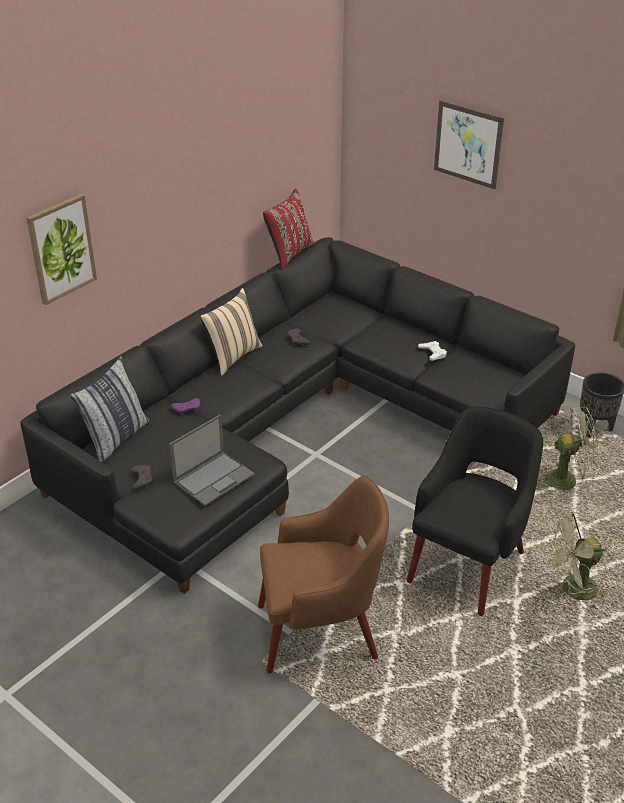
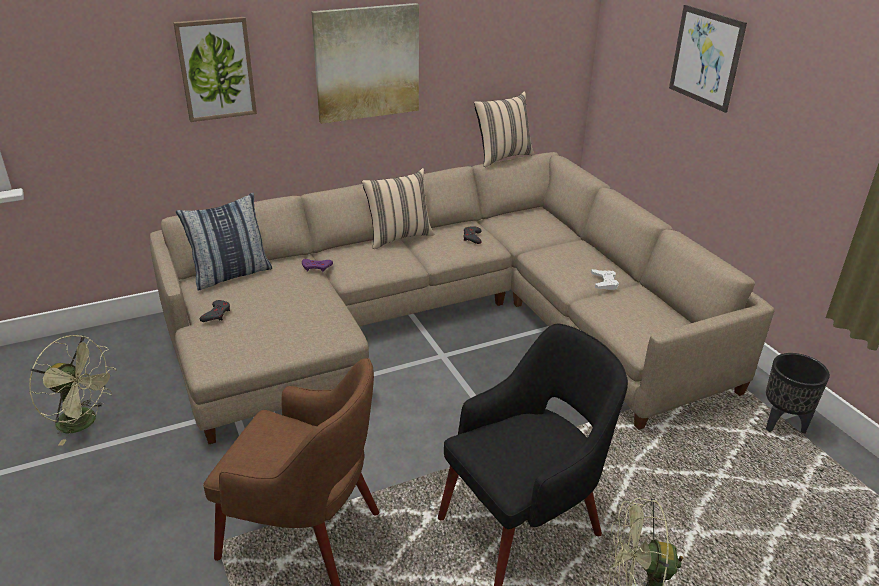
camera: 25 degrees right, 5 degrees down
black sofa [20,237,575,594] -> beige sofa [150,152,774,444]
laptop [169,414,255,506] -> none
red pillow [263,189,314,270] -> beige pillow [474,91,534,167]
green fan [539,407,600,492] -> green fan moved to [29,335,117,446]
none -> picture [311,3,419,124]

